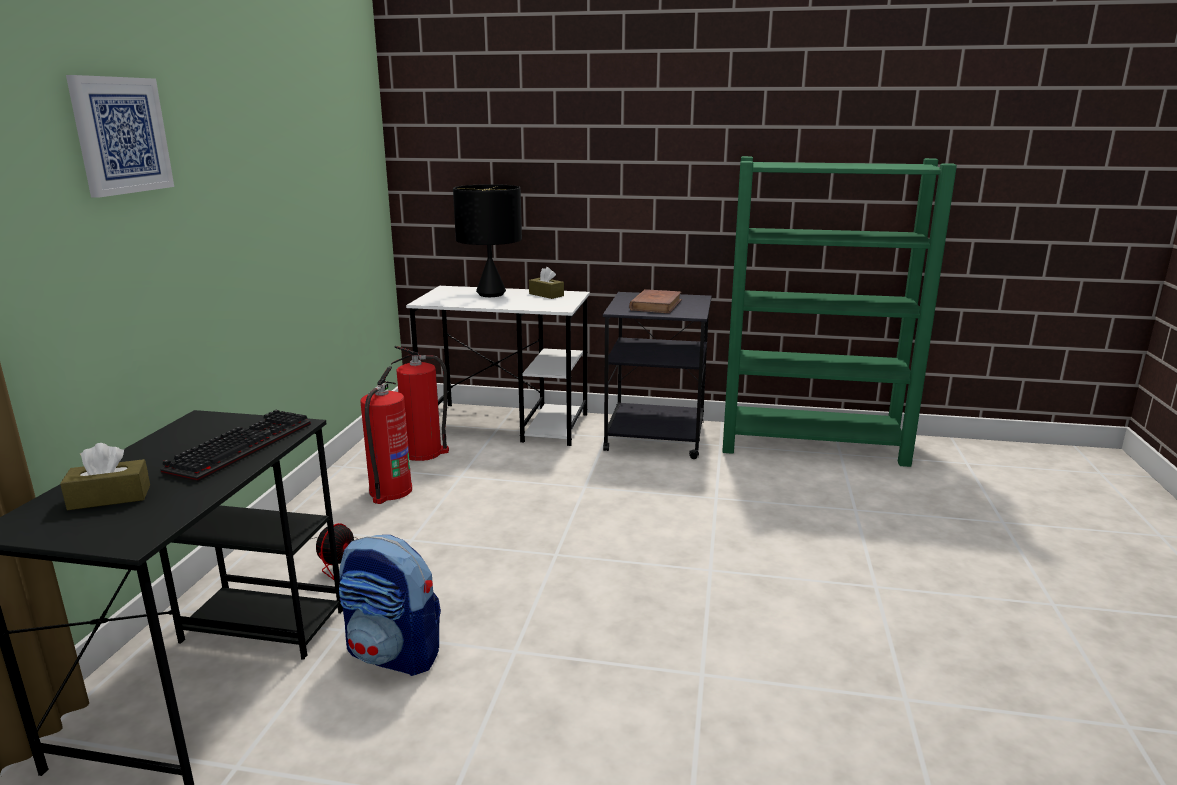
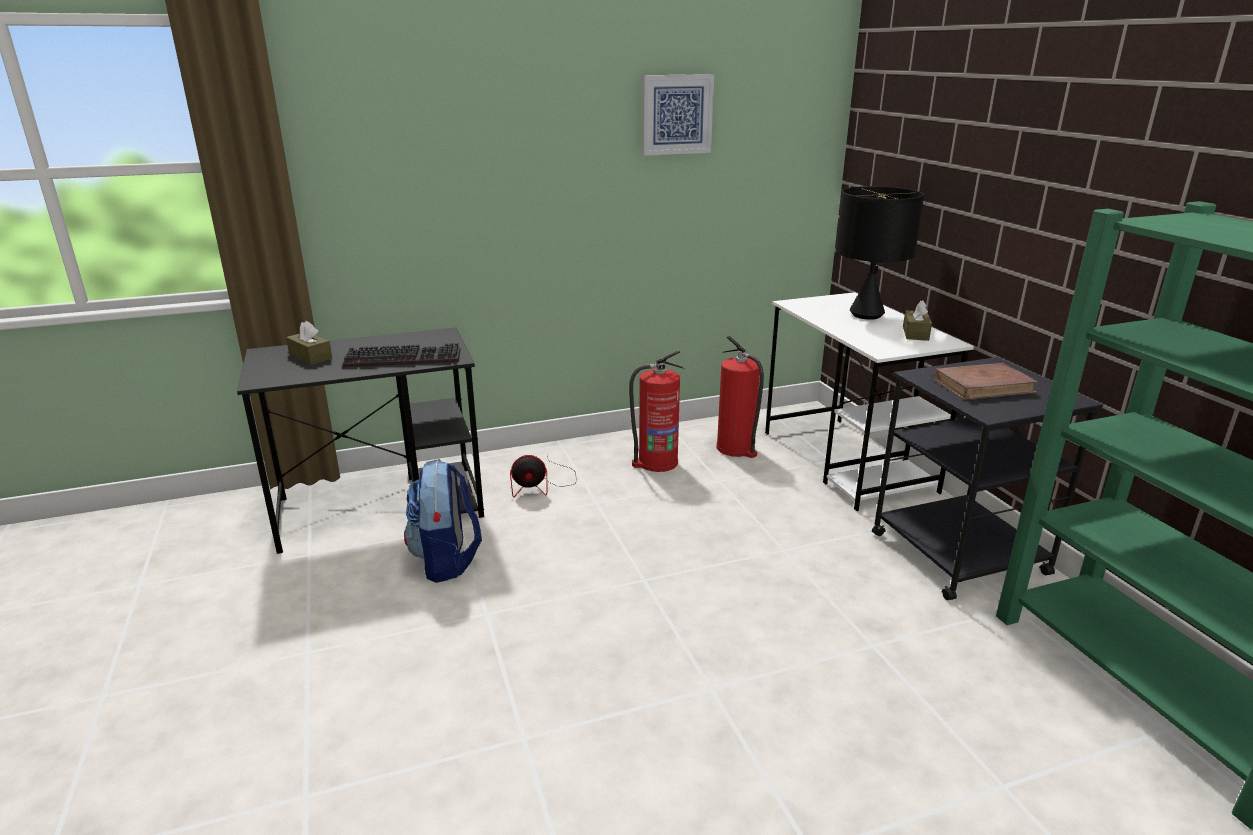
camera: 60 degrees right, 5 degrees up
picture [66,75,174,198] -> picture moved to [642,74,714,156]

